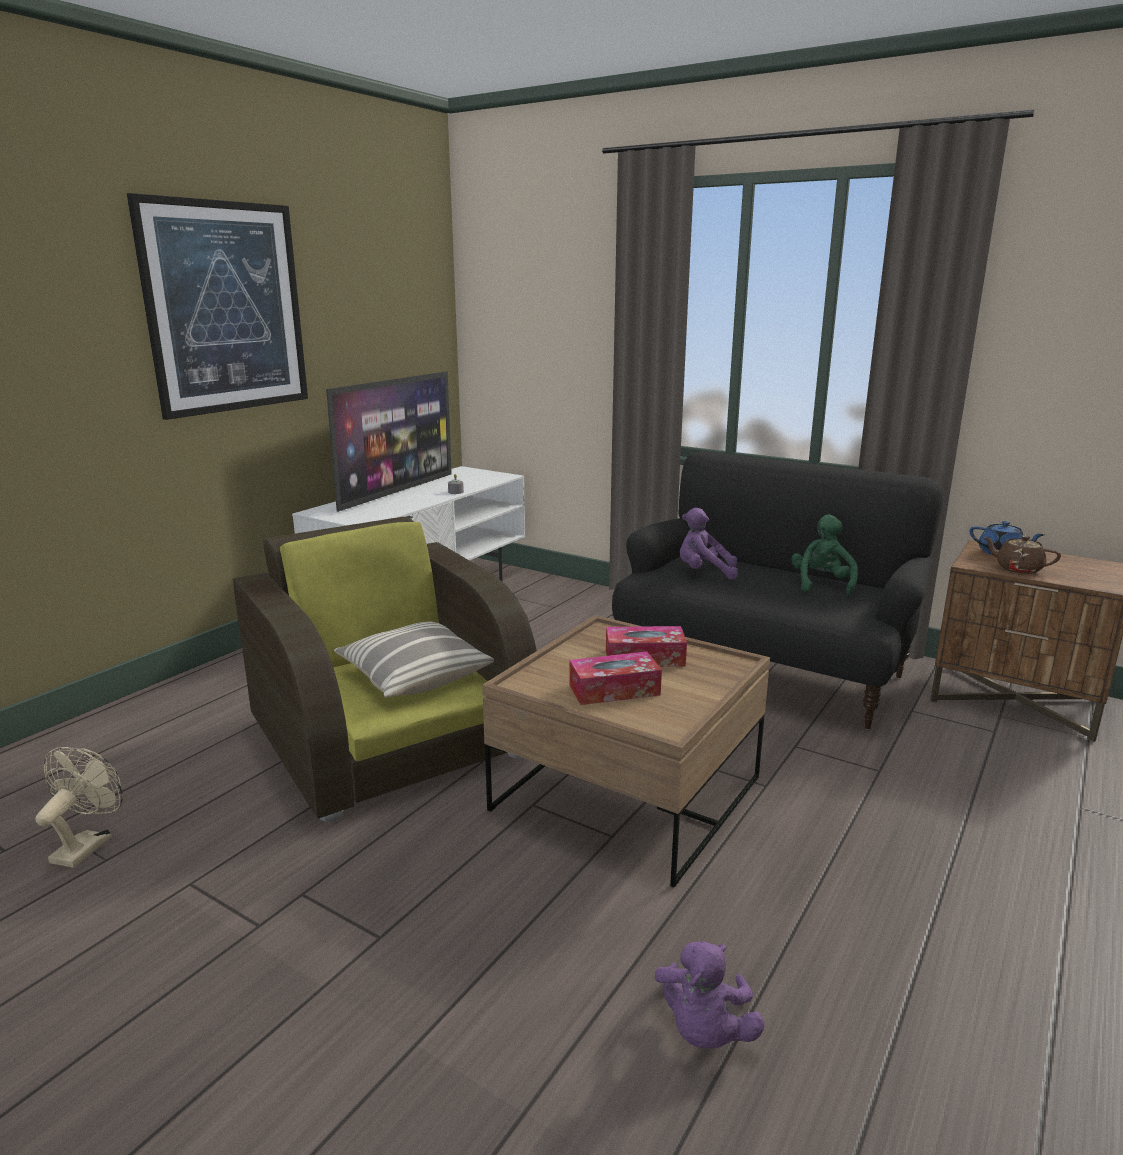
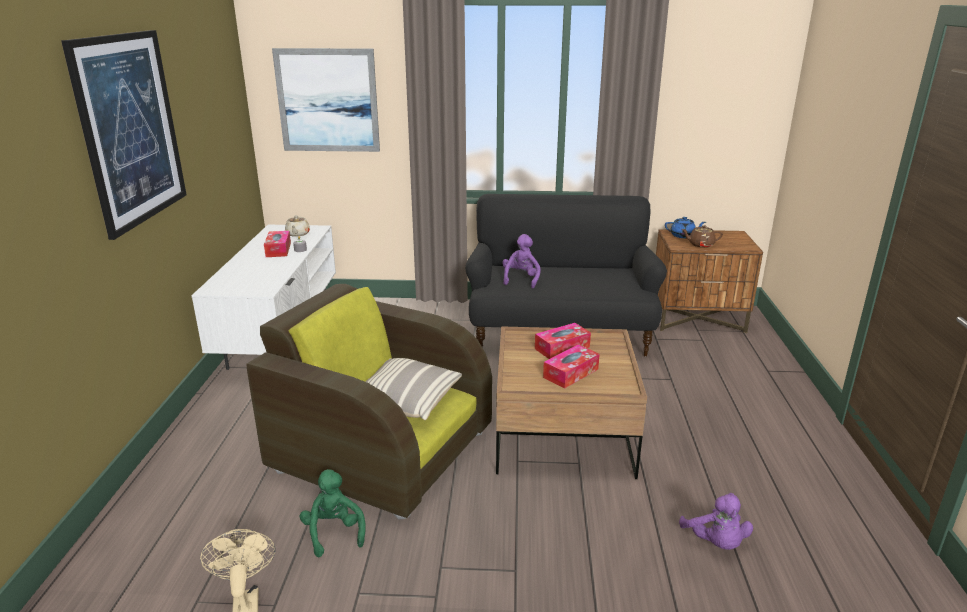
camera: 30 degrees left, 5 degrees up
television [326,371,452,512] -> none
purple plush toy [680,508,738,580] -> purple plush toy turned 120 degrees clockwise [502,234,541,288]
green plush toy [791,514,858,596] -> green plush toy moved to [300,469,365,557]
none -> tissue box [264,231,291,257]
none -> picture [272,48,380,152]
none -> beige teapot [285,215,310,237]

